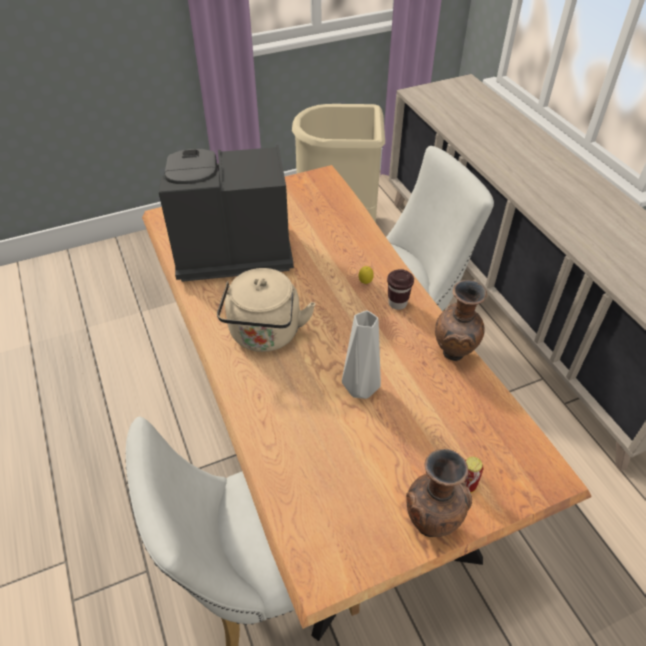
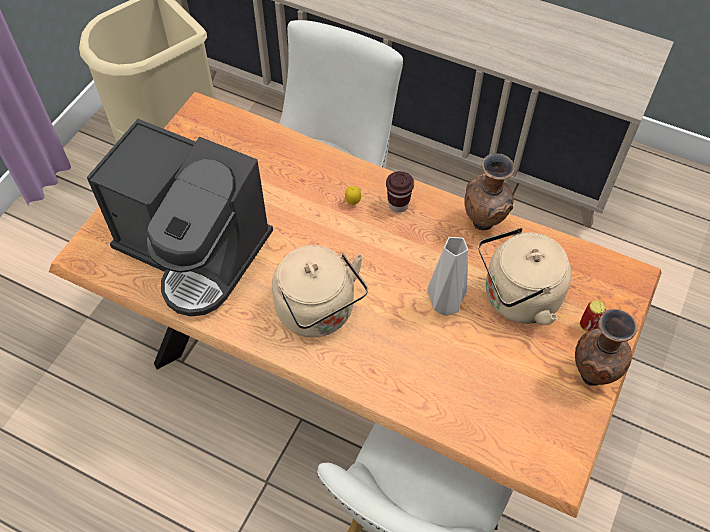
camera: 40 degrees left, 10 degrees up
coffee machine [159,145,294,282] -> coffee machine turned 105 degrees counterclockwise [87,119,273,316]
none -> beige kettle [478,228,572,325]

